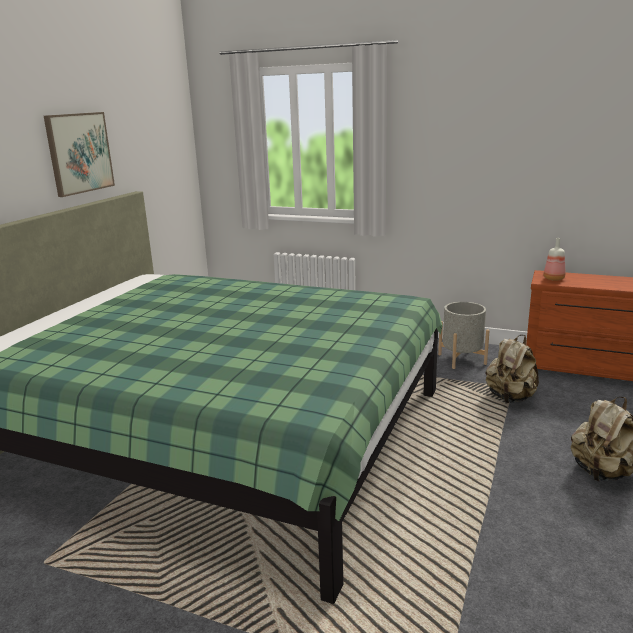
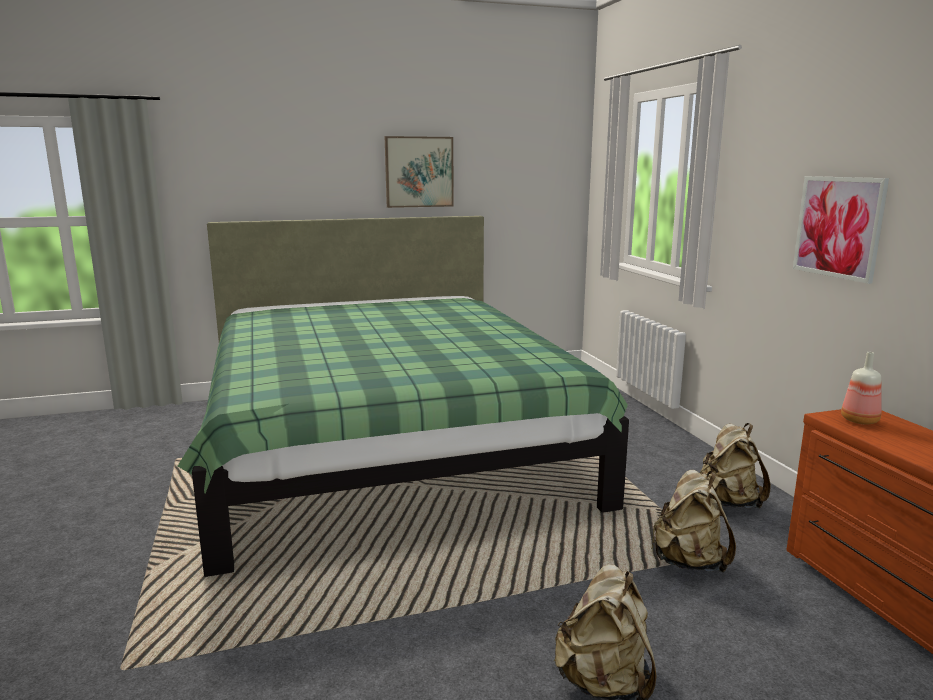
camera: 50 degrees right, 5 degrees down
grey planter [438,302,490,369] -> beige backpack [700,423,771,508]
none -> picture [793,176,889,284]

